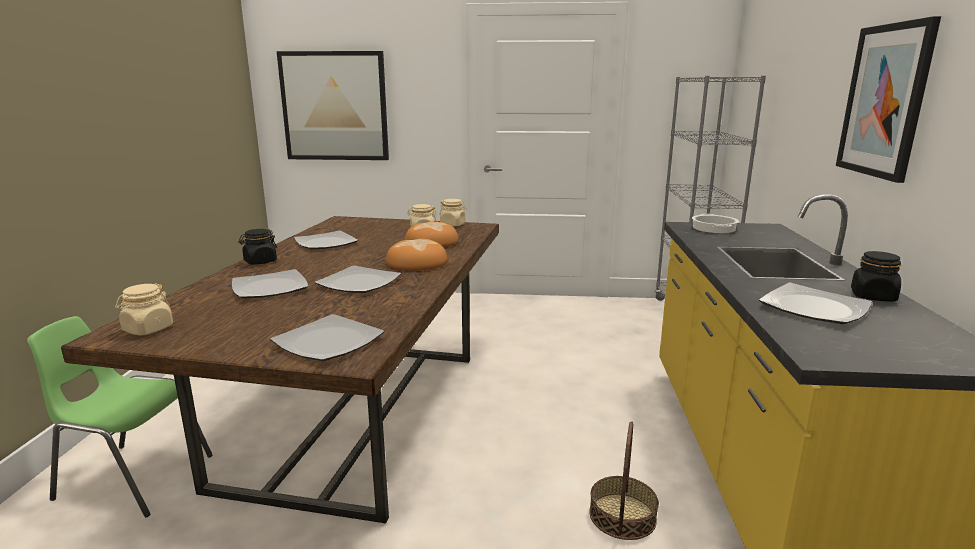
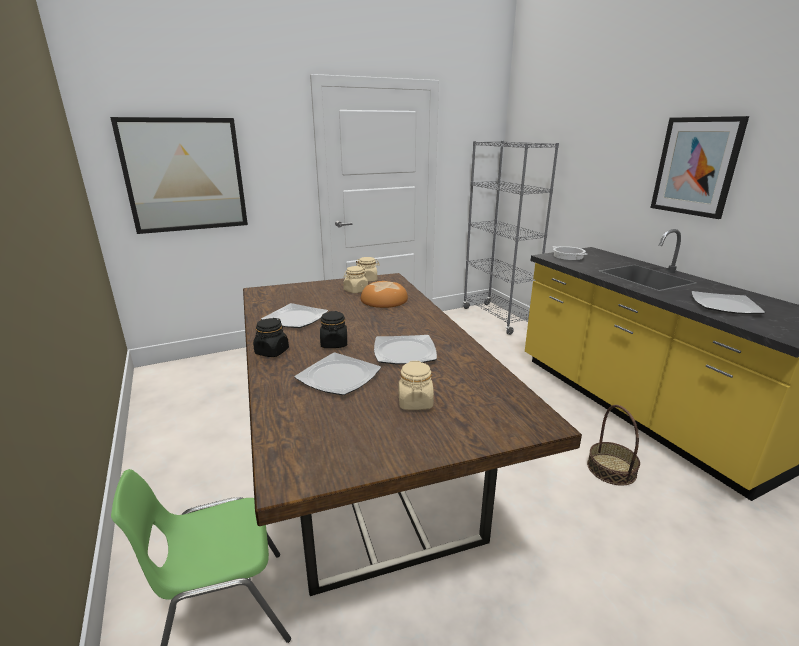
camera: 30 degrees left, 5 degrees up
beige jar [115,283,173,336] -> beige jar moved to [399,361,434,410]
plate [270,314,384,361] -> none
bread [386,239,447,271] -> none
black jar [851,251,901,302] -> black jar moved to [320,311,347,348]

